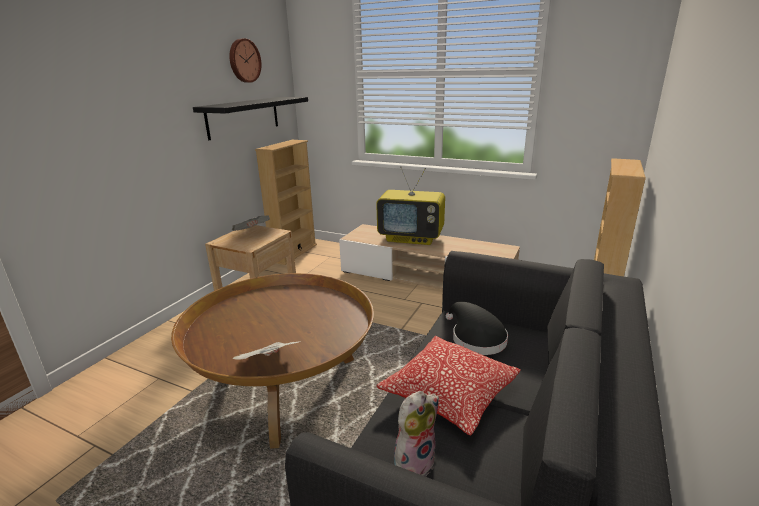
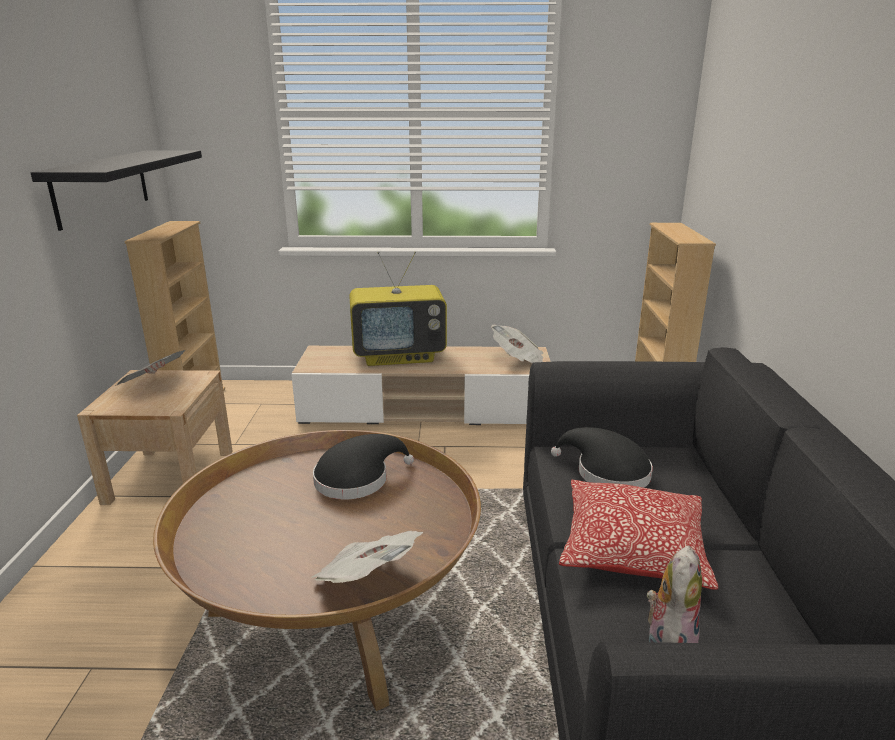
camera: 25 degrees left, 0 degrees up
wall clock [229,38,261,83] -> none
none -> black hat [313,434,414,500]
none -> newspaper [491,325,543,363]

